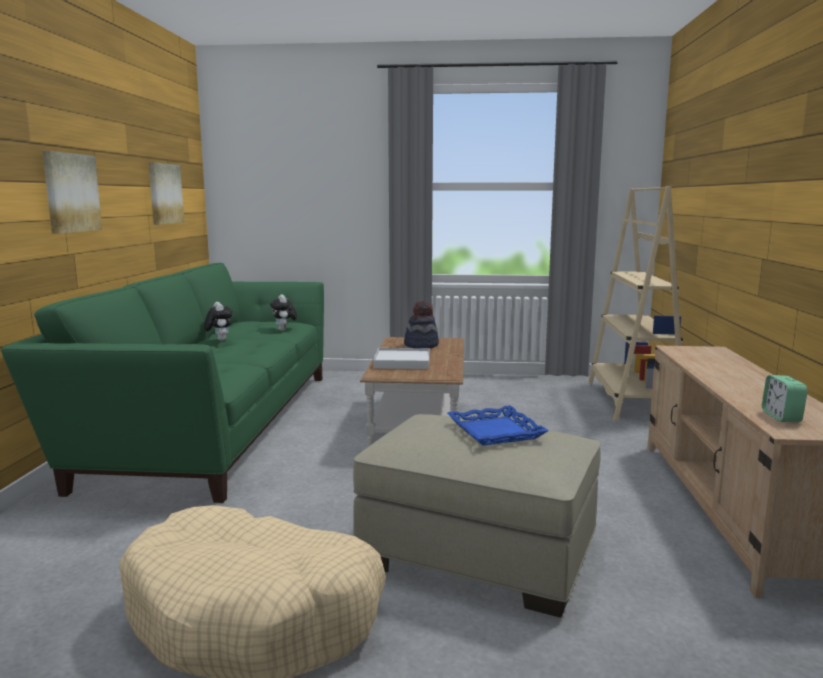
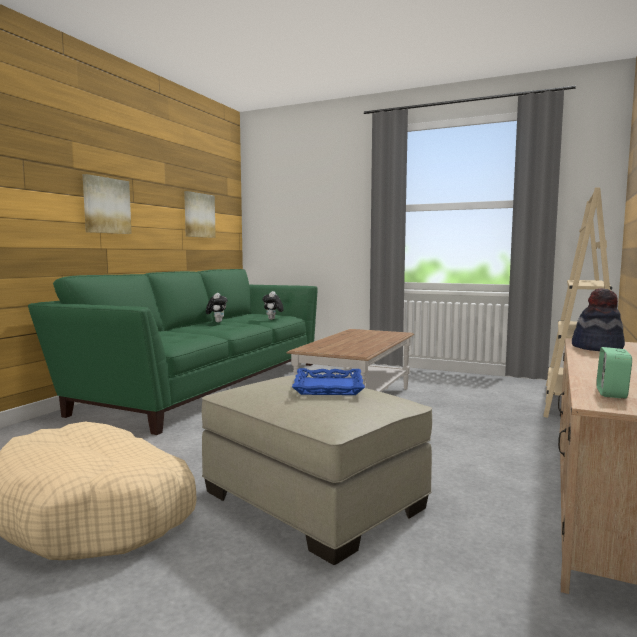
camera: 20 degrees right, 5 degrees down
white tray [373,348,430,369] -> none
hat [404,301,439,348] -> hat moved to [572,288,625,351]

